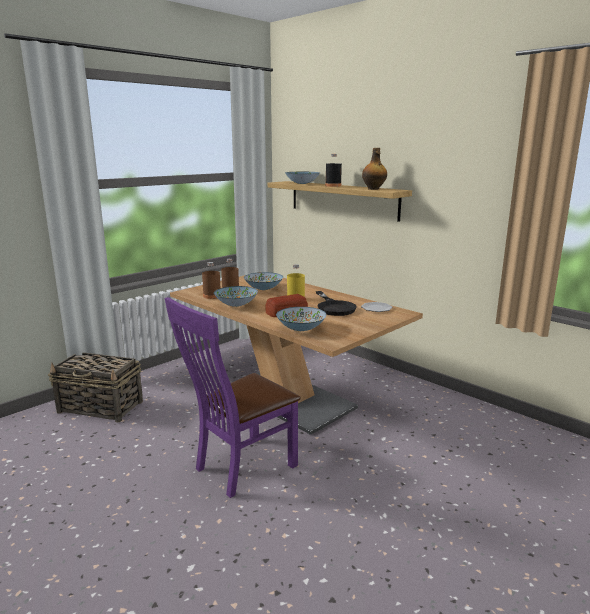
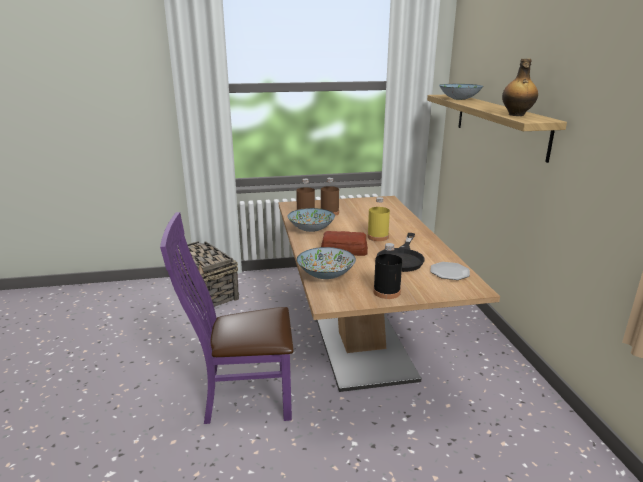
camera: 35 degrees right, 5 degrees up
bowl [244,272,283,290] -> none
black bottle [325,154,342,187] -> black bottle moved to [373,243,402,299]

